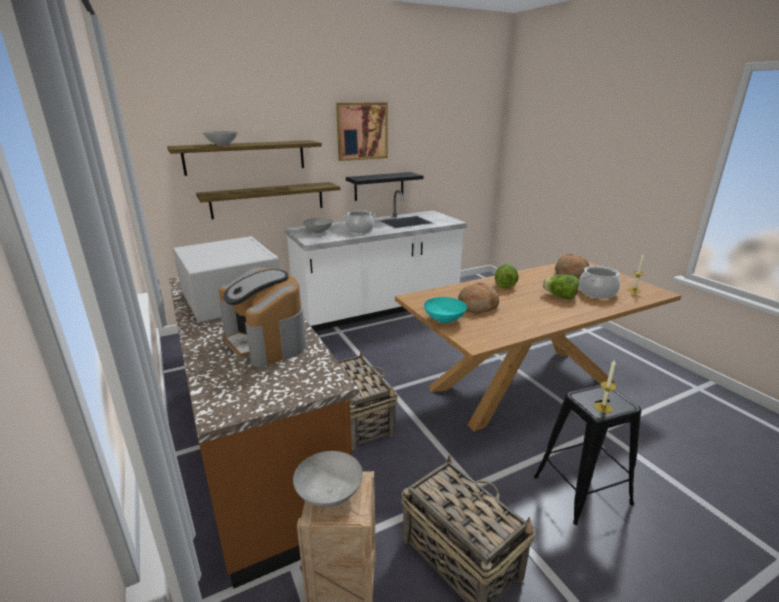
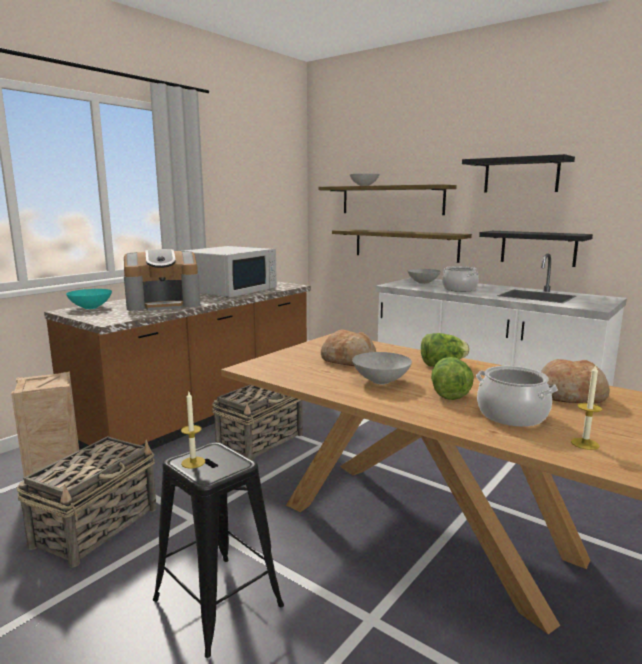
camera: 65 degrees right, 10 degrees down
coffee machine [219,267,306,367] -> coffee machine turned 135 degrees counterclockwise [124,249,200,311]
grey bowl [293,451,363,507] -> grey bowl moved to [352,352,412,384]
picture [336,102,388,161] -> black shelf [462,154,575,193]
turquoise bowl [424,297,467,323] -> turquoise bowl moved to [66,289,112,309]

